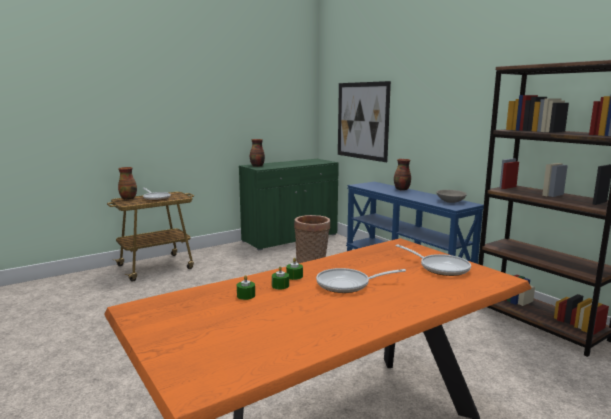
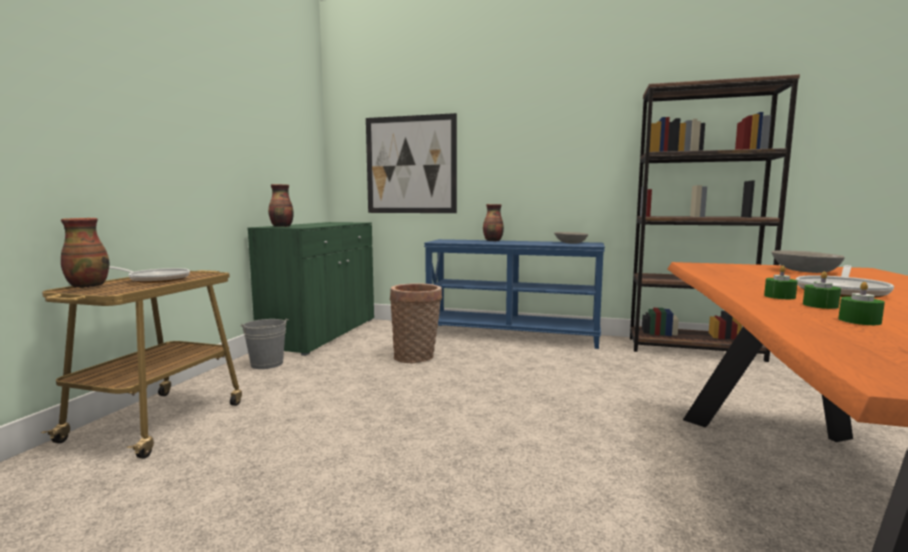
camera: 40 degrees left, 5 degrees down
frying pan [396,244,471,276] -> grey bowl [772,251,845,273]
none -> grey bucket [240,319,289,369]

